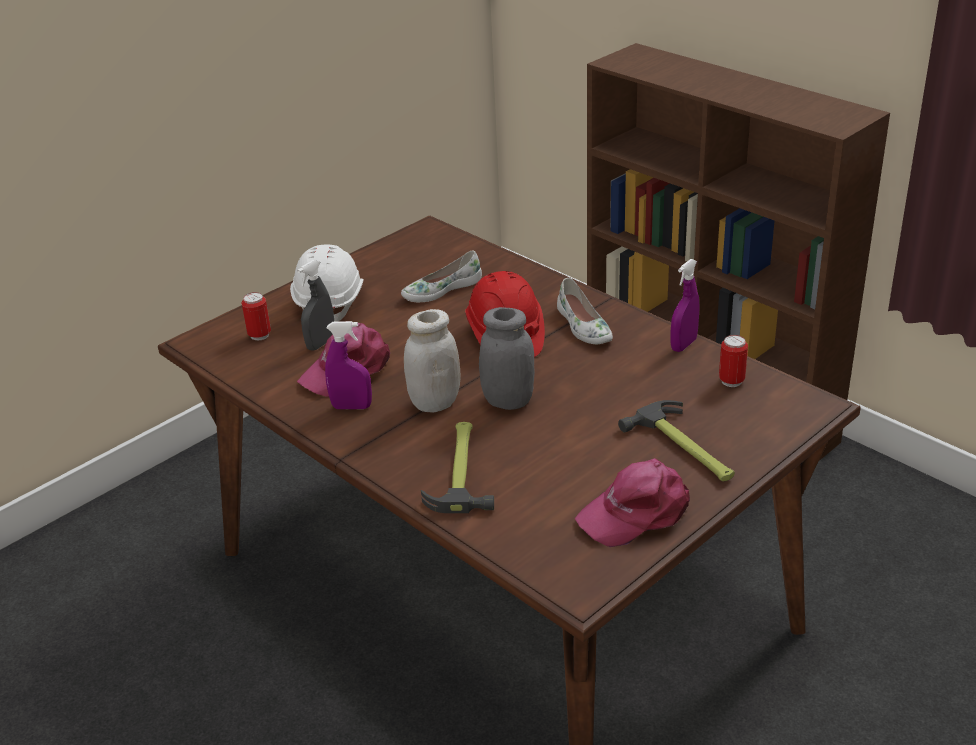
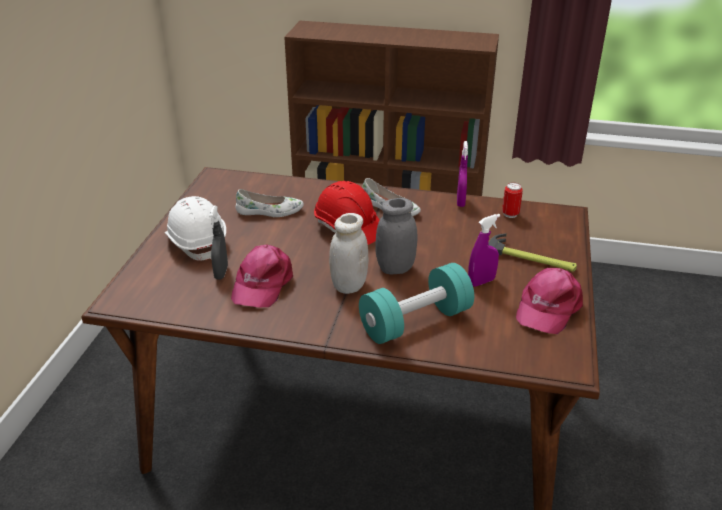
camera: 35 degrees left, 0 degrees up
can [242,292,271,340] -> none
purple spray bottle [325,321,372,409] -> purple spray bottle moved to [468,214,500,287]
white shoe [401,251,482,302] -> white shoe turned 120 degrees counterclockwise [235,189,304,217]
hammer [421,422,494,513] -> turquoise dumbbell [359,263,474,344]

